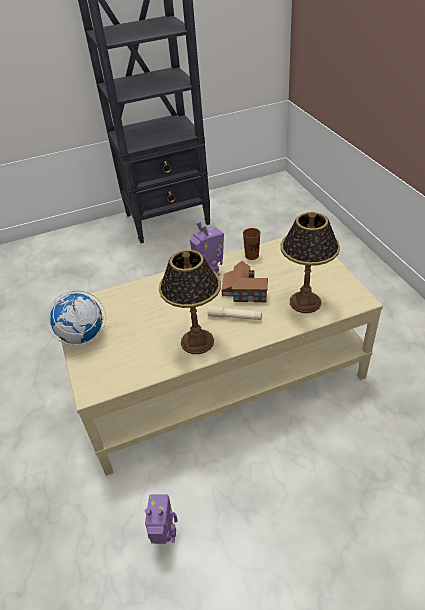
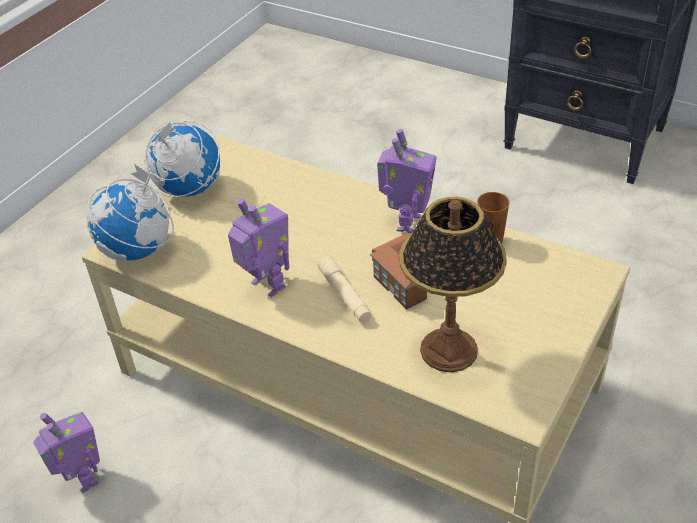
camera: 50 degrees right, 0 degrees up
table lamp [159,250,221,354] -> toy robot [228,198,289,297]
none -> globe [87,164,174,262]

